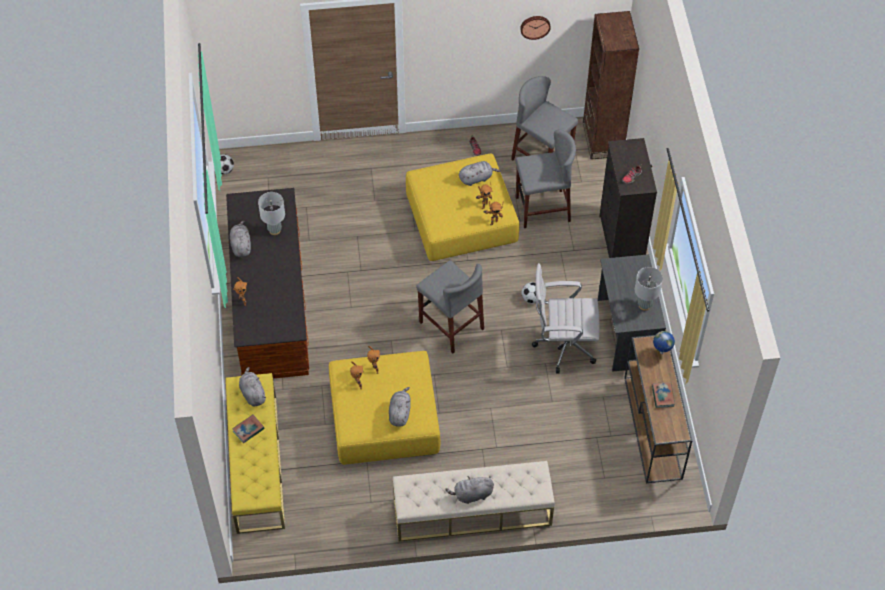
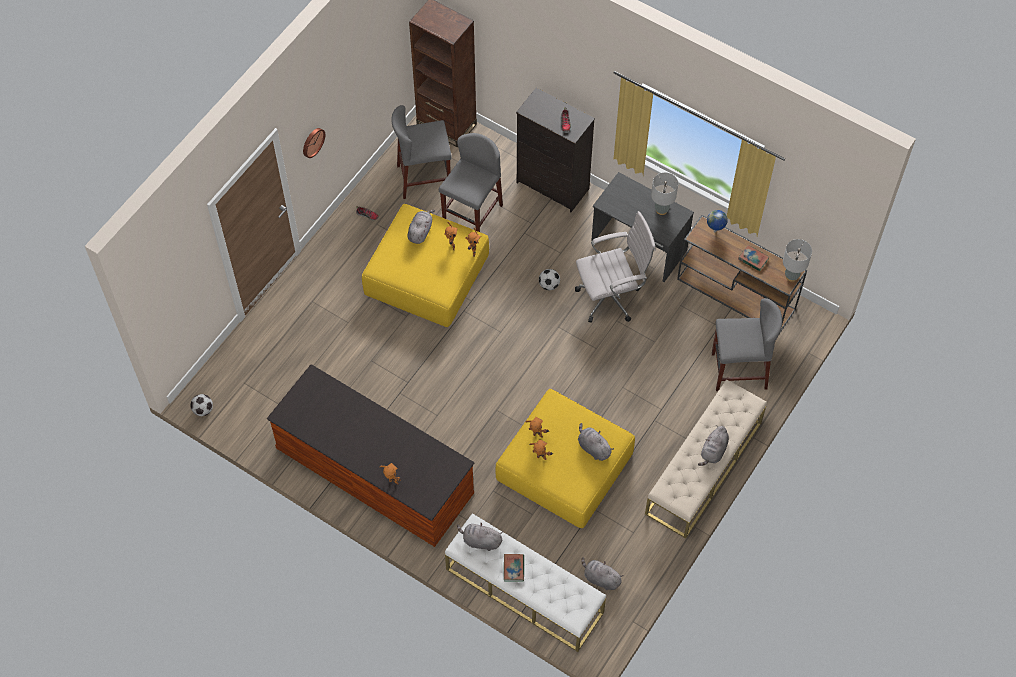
camera: 50 degrees left, 5 degrees up
yellow bench [226,373,285,534] -> white bench [445,513,606,652]
grey plush toy [230,220,251,257] -> grey plush toy moved to [581,557,624,590]
grey table lamp [258,192,285,235] -> grey table lamp moved to [783,239,812,282]
grey stool [416,260,484,353] -> grey stool moved to [712,298,782,391]
wall clock [520,16,551,40] -> wall clock moved to [303,128,325,158]
white office chair [532,263,600,374] -> white office chair turned 150 degrees counterclockwise [575,211,656,323]

